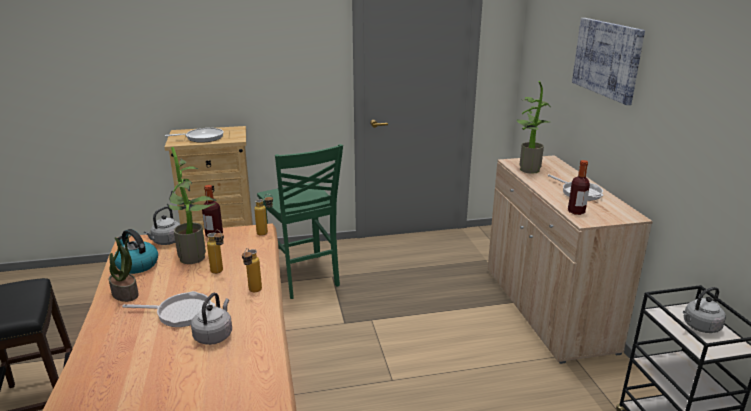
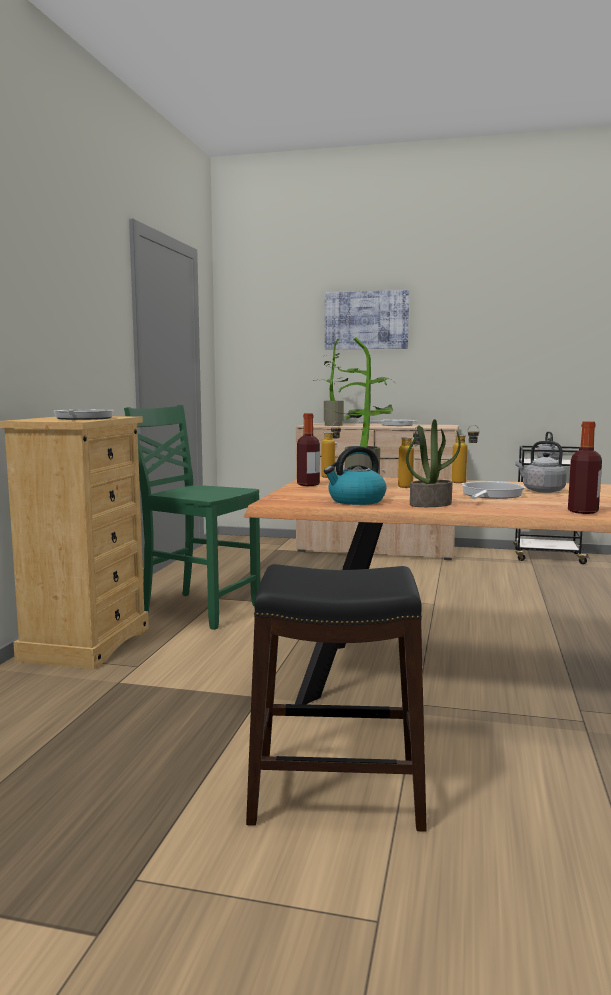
camera: 65 degrees left, 15 degrees down
grey kettle [144,206,181,245] -> none
green chair [257,144,343,299] -> green chair turned 150 degrees counterclockwise [124,405,260,630]
bottle [568,160,590,215] -> bottle moved to [568,421,602,514]

